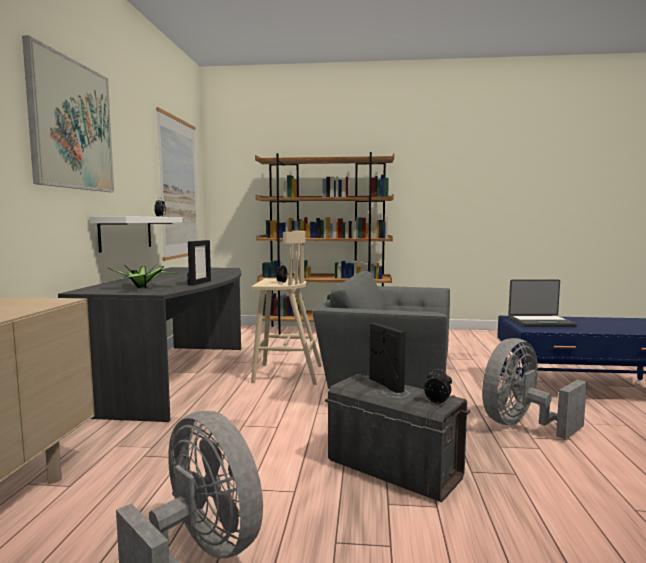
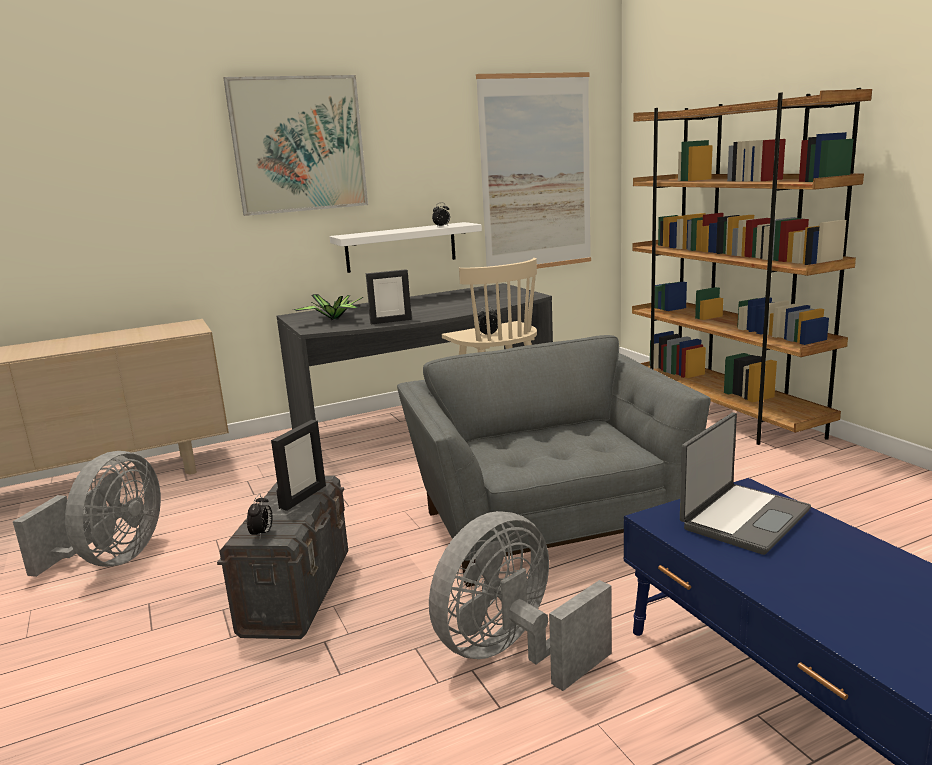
camera: 60 degrees right, 10 degrees up
grey fan [482,338,587,440] -> grey fan turned 60 degrees counterclockwise [429,511,612,691]
laptop [508,279,577,327] -> laptop turned 105 degrees counterclockwise [680,412,811,555]

